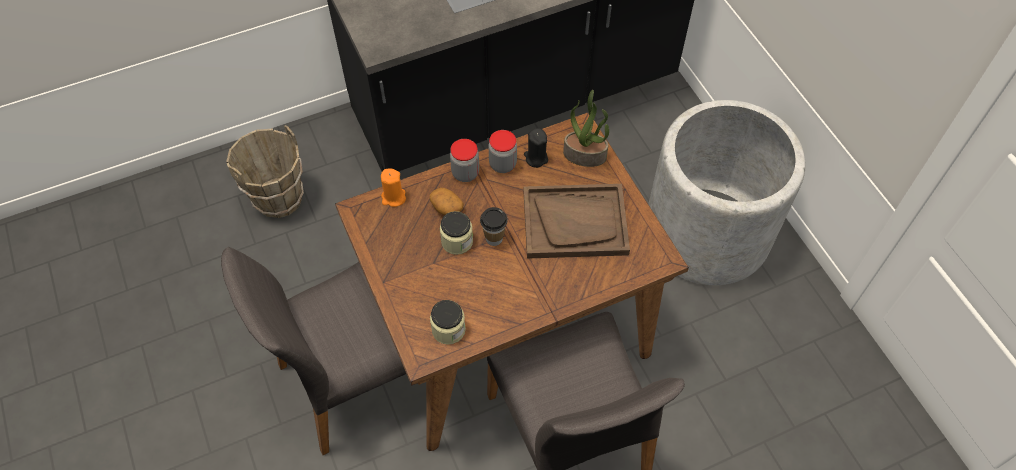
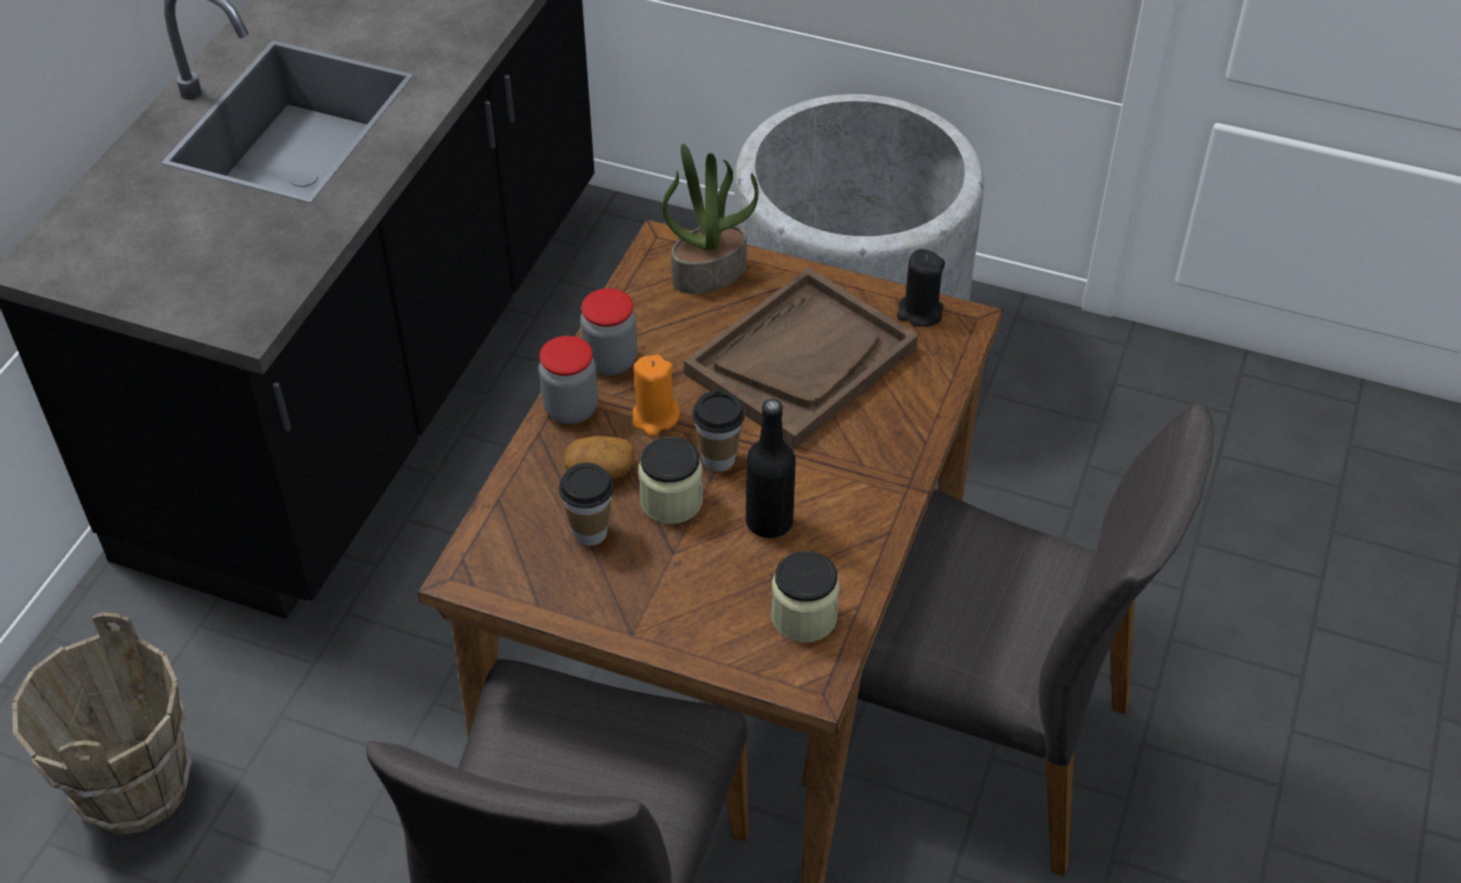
camera: 45 degrees left, 10 degrees down
orange candle [381,168,406,207] -> orange candle moved to [632,354,680,436]
black candle [524,128,548,168] -> black candle moved to [897,249,945,327]
none -> cup [559,463,614,546]
none -> black bottle [746,399,796,538]

